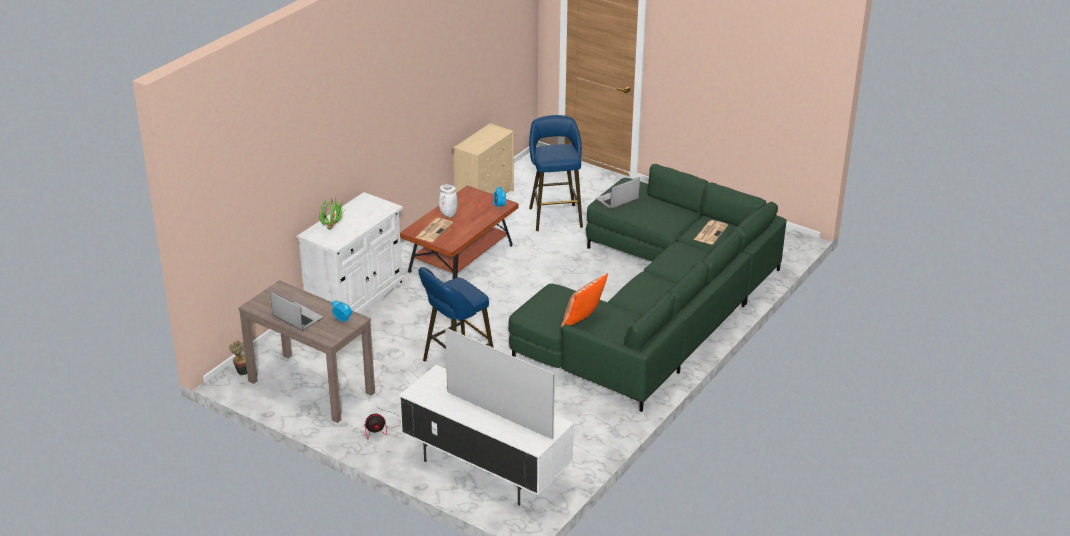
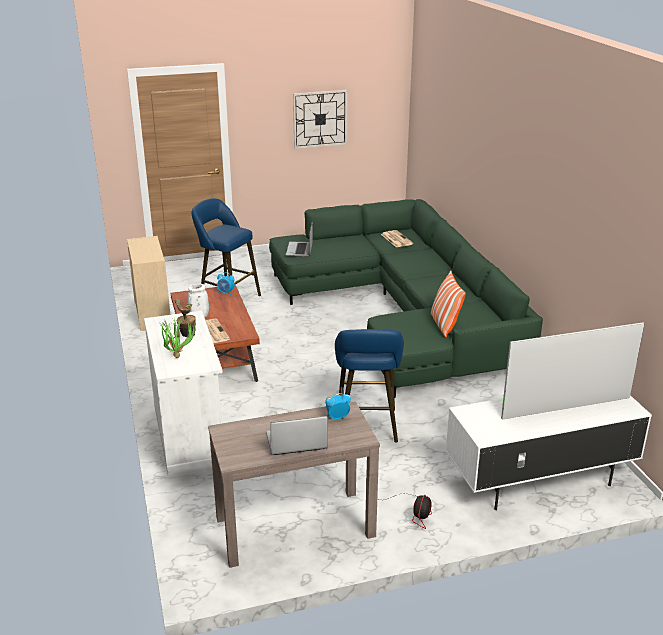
camera: 50 degrees left, 5 degrees down
potted plant [229,340,247,375] -> potted plant moved to [175,299,196,337]
none -> wall clock [293,90,347,149]

